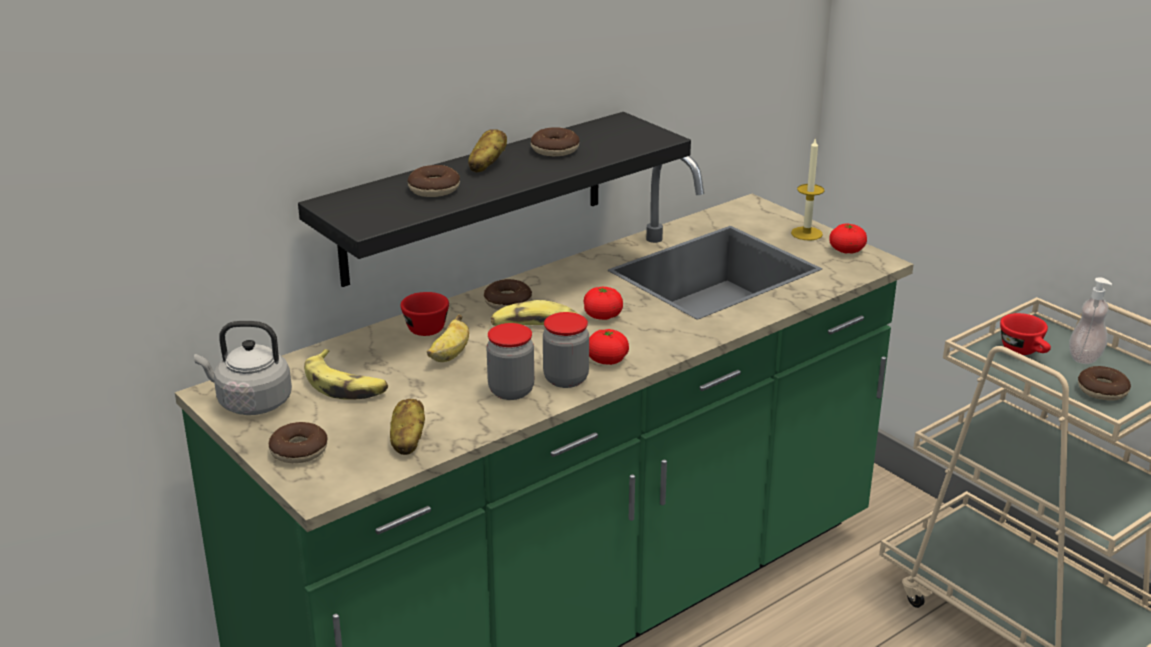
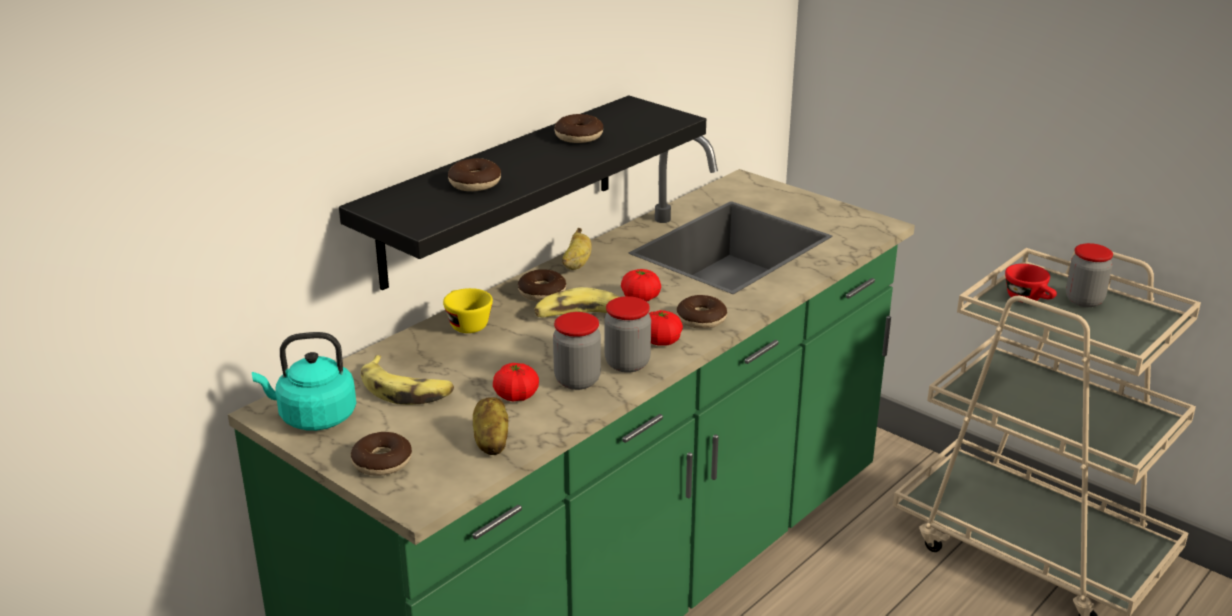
camera: 10 degrees left, 0 degrees up
grey kettle [194,321,292,415] -> turquoise kettle [252,332,356,431]
red cup [400,292,449,336] -> yellow cup [443,288,493,333]
banana [427,314,469,362] -> banana moved to [562,228,591,270]
potato [468,129,507,173] -> none
candle [791,138,825,240] -> none
tomato [829,223,867,253] -> tomato moved to [493,363,539,402]
soap dispenser [1069,277,1112,364] -> jar [1066,243,1113,307]
donut [1078,366,1131,401] -> donut moved to [677,295,727,329]

